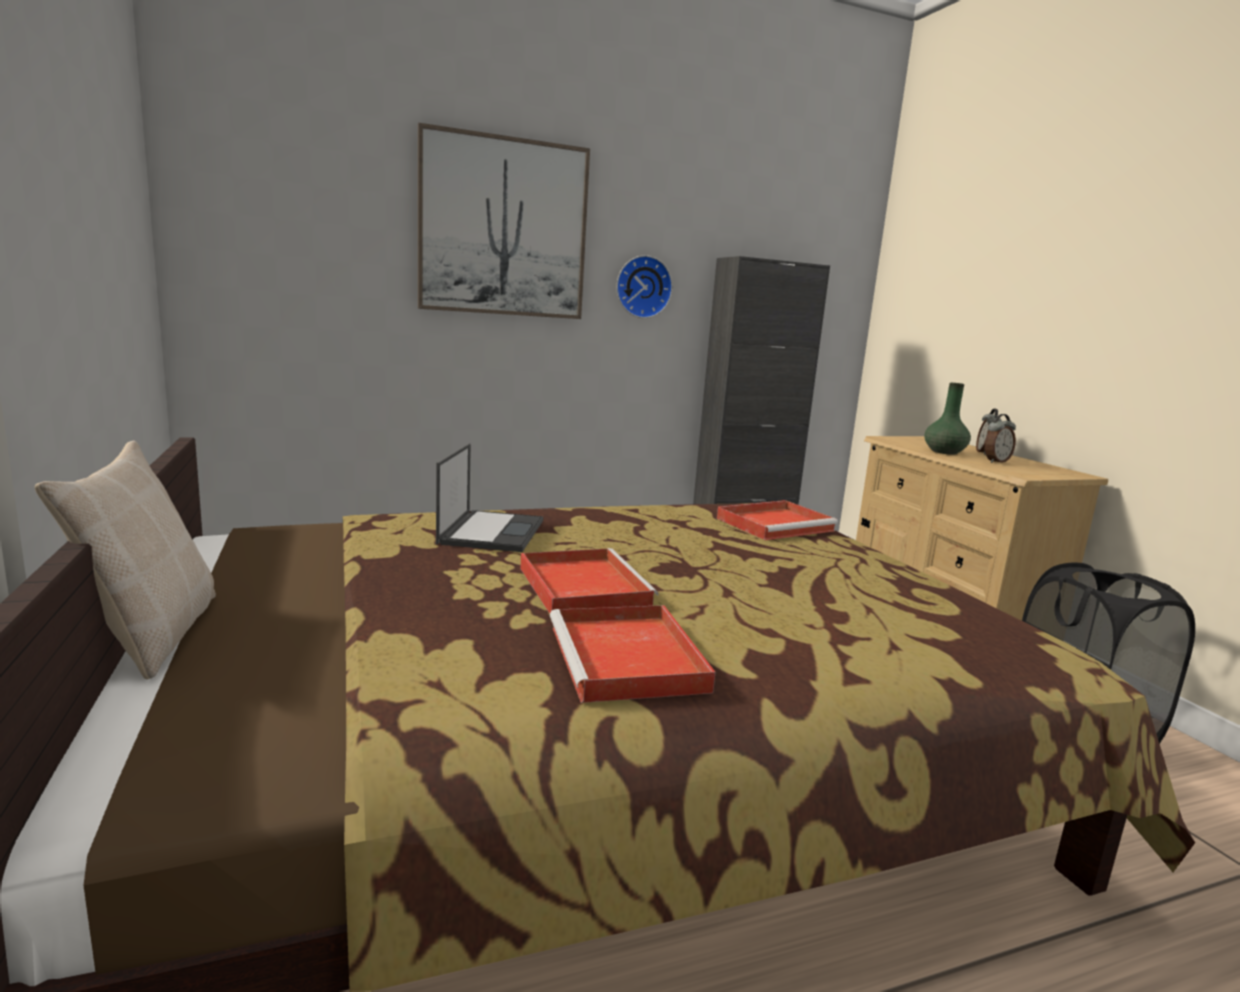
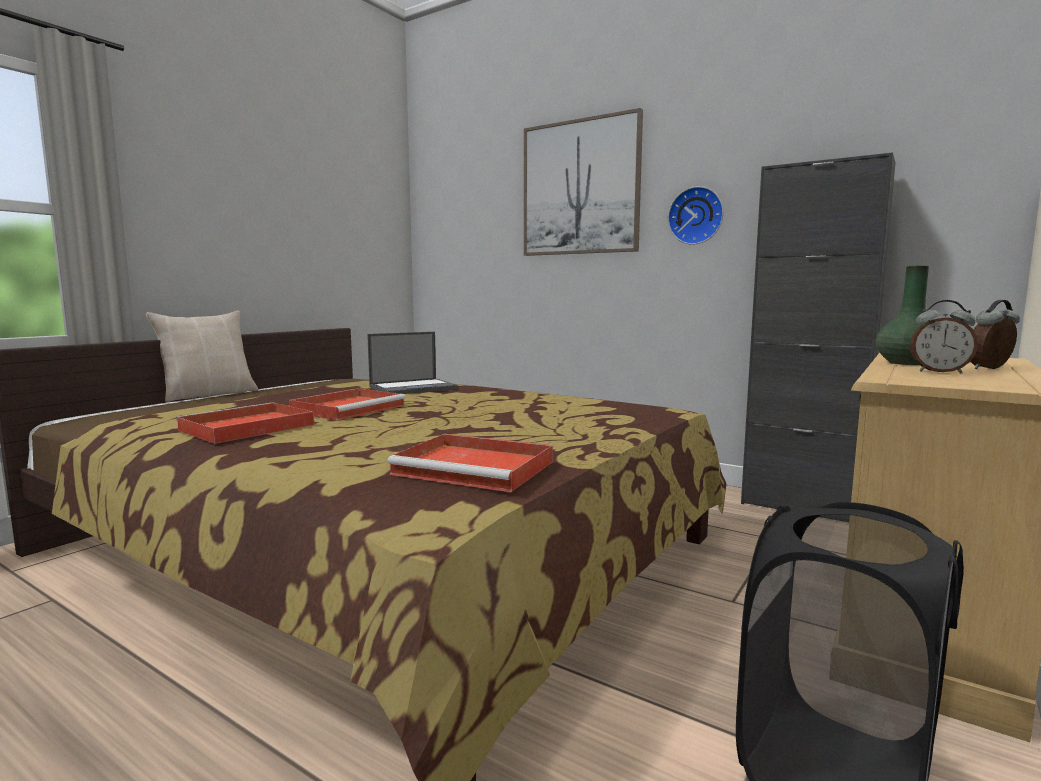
camera: 55 degrees right, 5 degrees down
red tray [717,500,838,540] -> red tray moved to [387,434,553,492]

